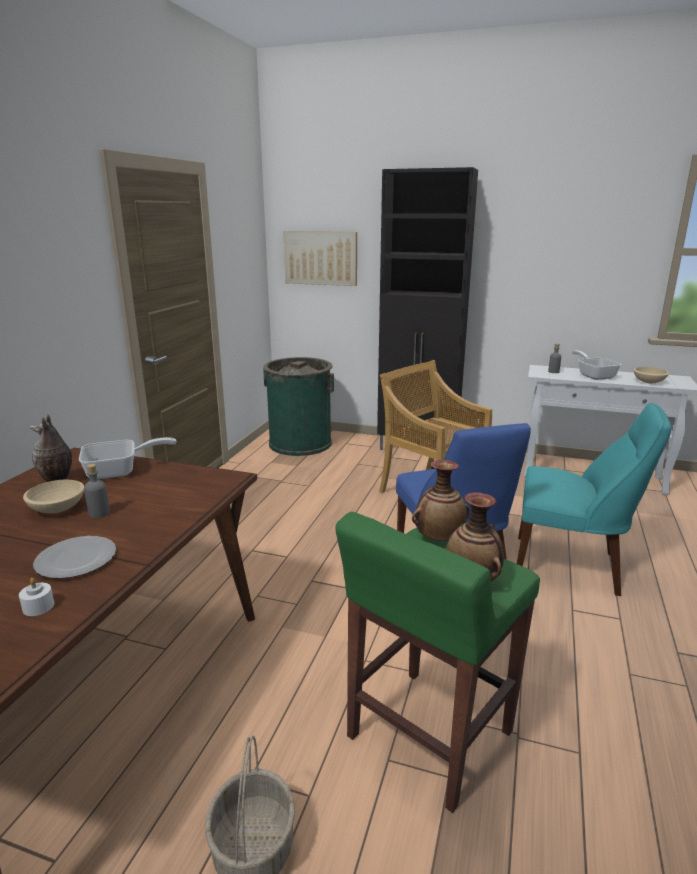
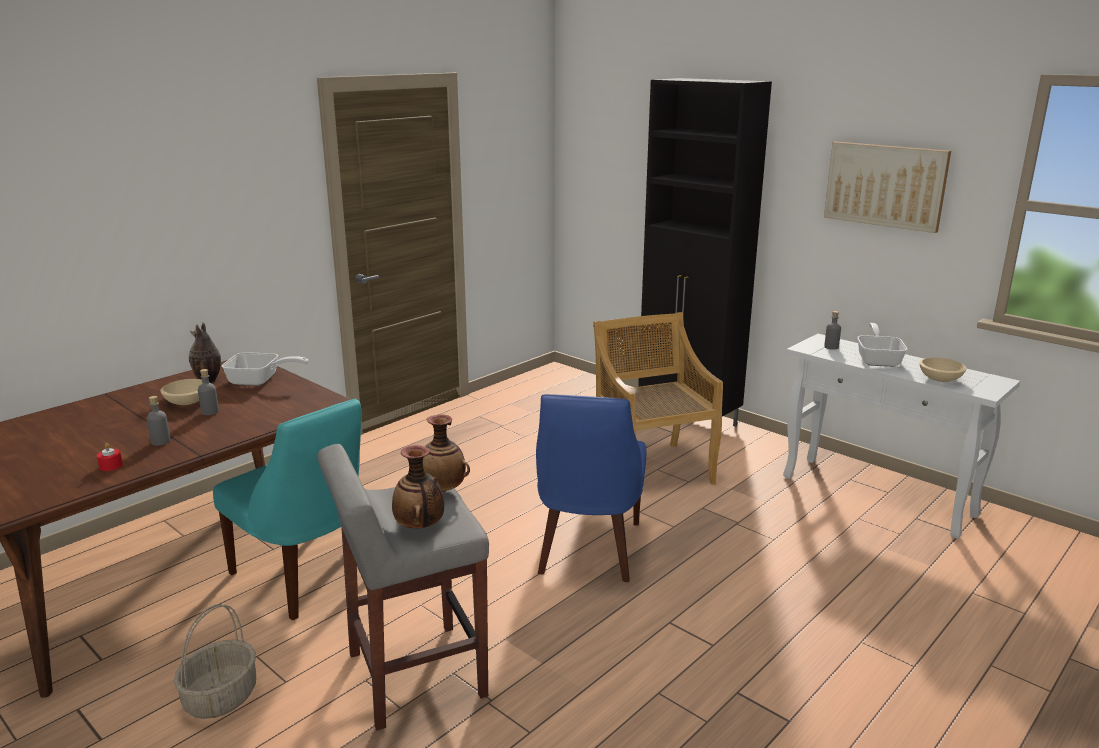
camera: 25 degrees right, 0 degrees up
white candle [19,578,54,616] -> red candle [97,443,123,471]
plate [33,536,116,578] -> grey bottle [147,396,171,446]
green trash can [263,357,334,456] -> none
picture [283,231,357,286] -> picture moved to [824,142,951,233]
green stool [335,512,540,813] -> grey stool [318,444,489,731]
turquoise chair [517,403,671,596] -> turquoise chair moved to [213,399,362,620]

